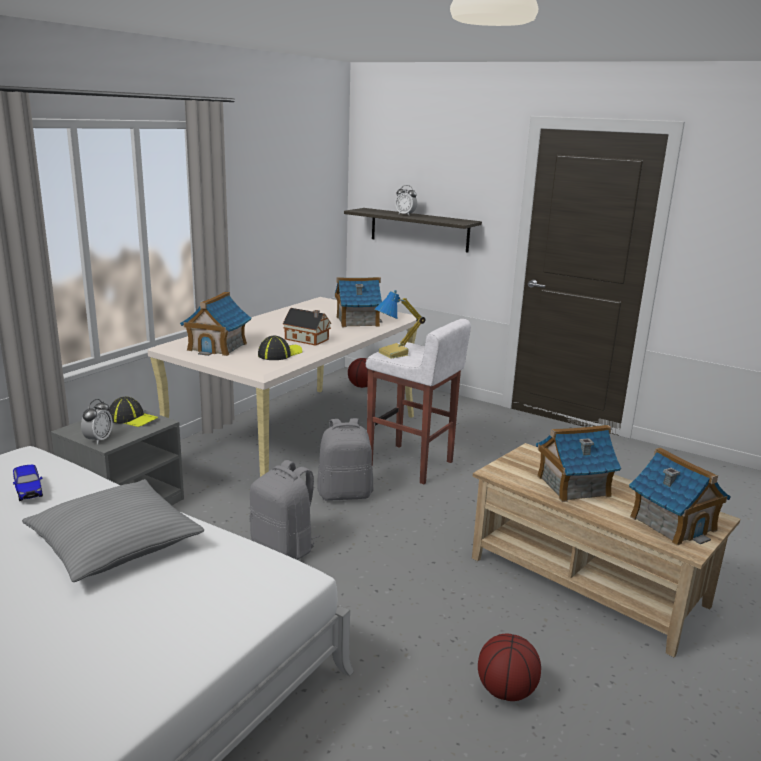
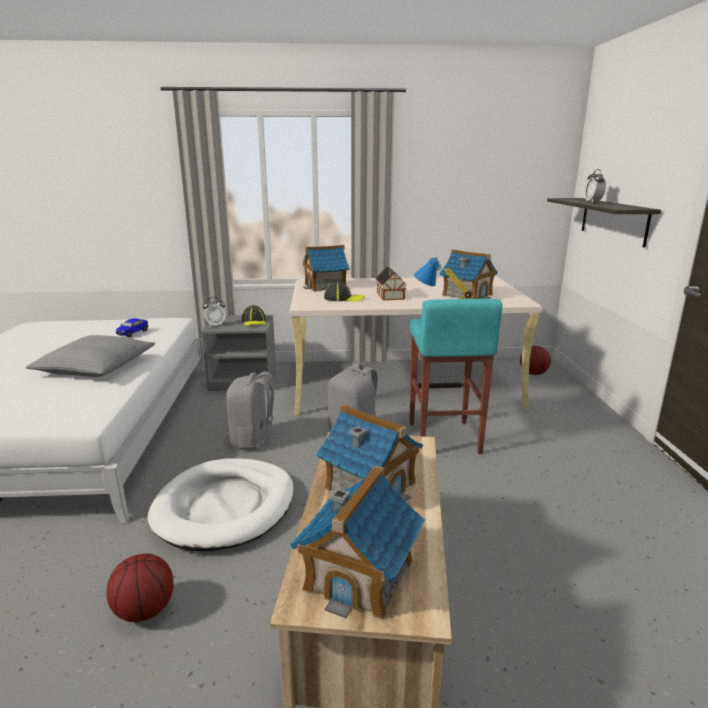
camera: 55 degrees right, 0 degrees up
white stool [366,319,471,484] -> turquoise stool [409,299,503,454]
none -> white dog bed [148,458,294,551]

